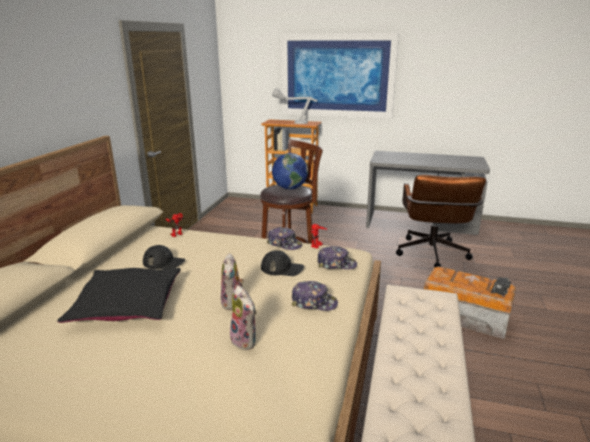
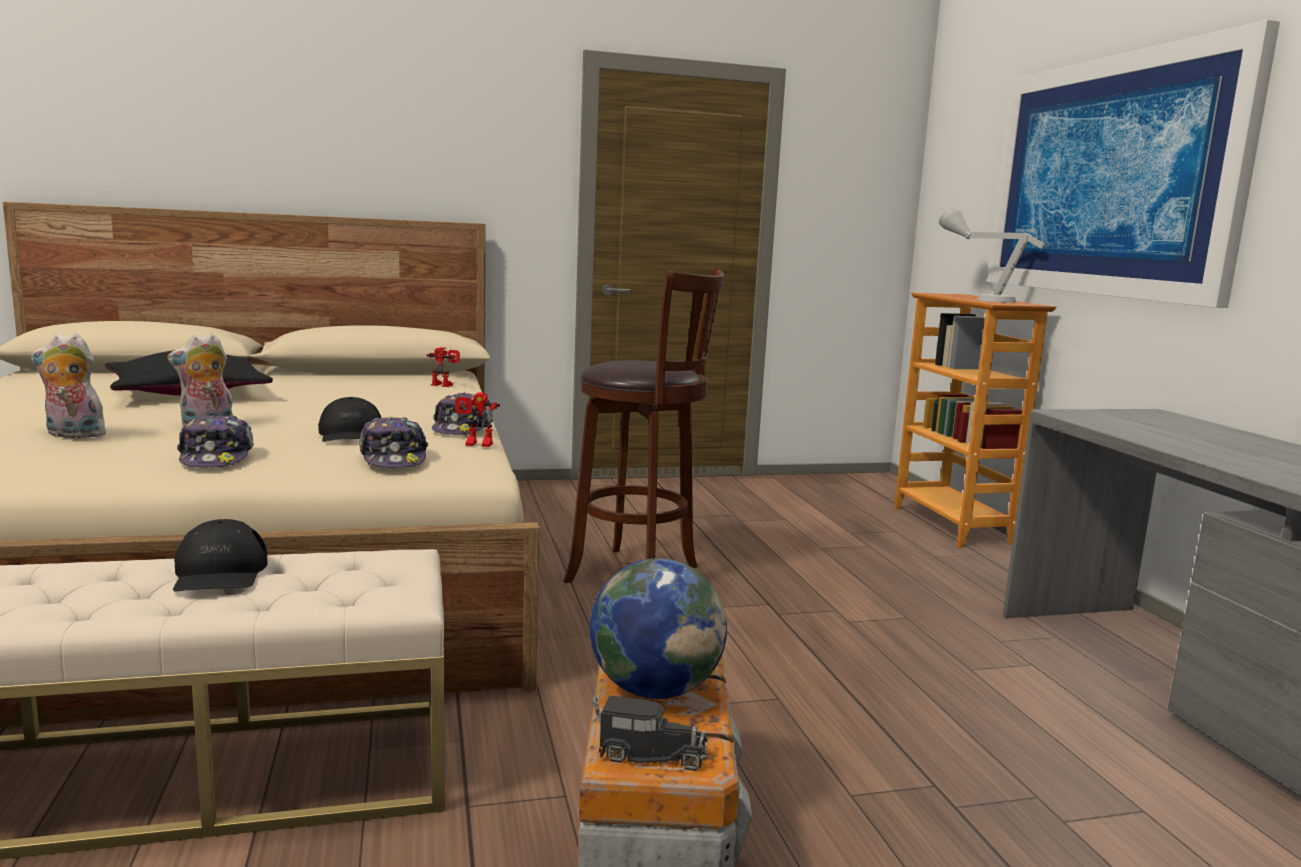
camera: 60 degrees right, 10 degrees down
black cap [143,245,185,269] -> black cap moved to [173,519,268,592]
plush toy [230,285,257,350] -> plush toy turned 60 degrees clockwise [31,333,109,438]
globe [272,153,308,189] -> globe moved to [590,558,727,699]
brown office chair [396,175,486,267] -> none

